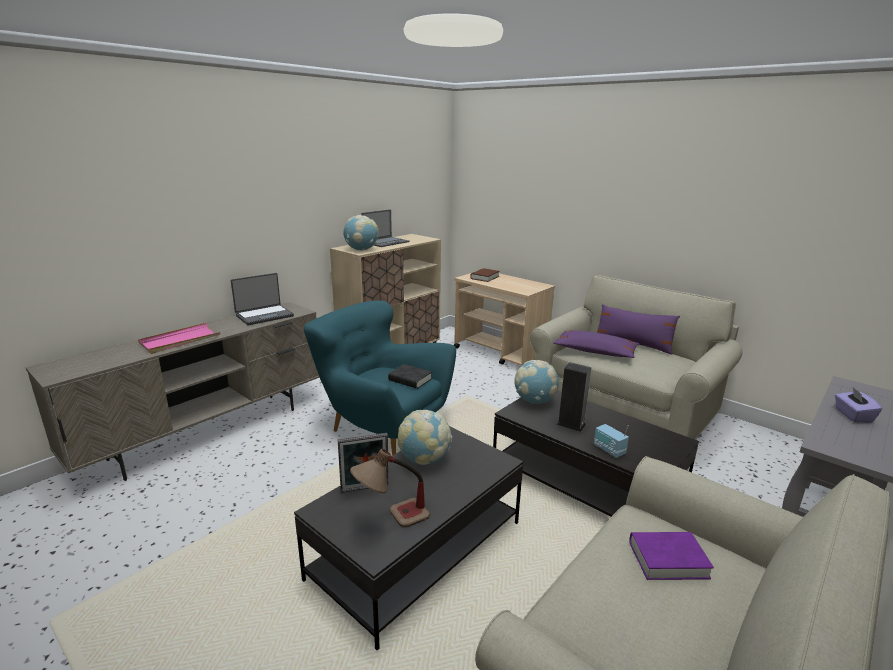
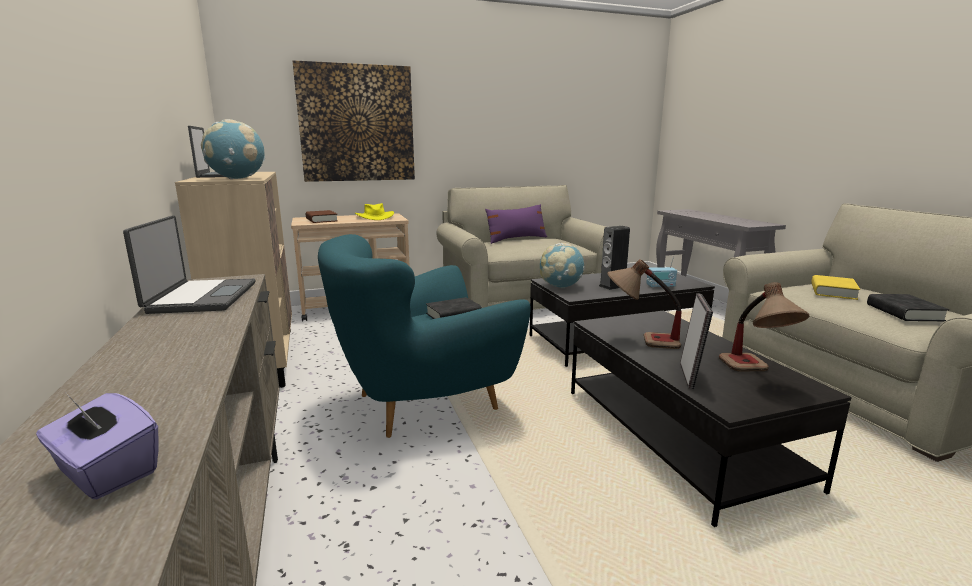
camera: 60 degrees left, 5 degrees down
pink tray [138,323,220,354] -> none
globe [398,410,452,465] -> table lamp [607,259,682,349]
purple pillow [553,330,639,358] -> none
purple book [629,532,714,580] -> yellow book [812,275,860,300]
purple tissue box [835,387,882,423] -> purple tissue box moved to [36,393,159,499]
none -> picture [293,60,415,182]
none -> yellow hat [355,203,394,220]
none -> black book [867,294,949,321]

